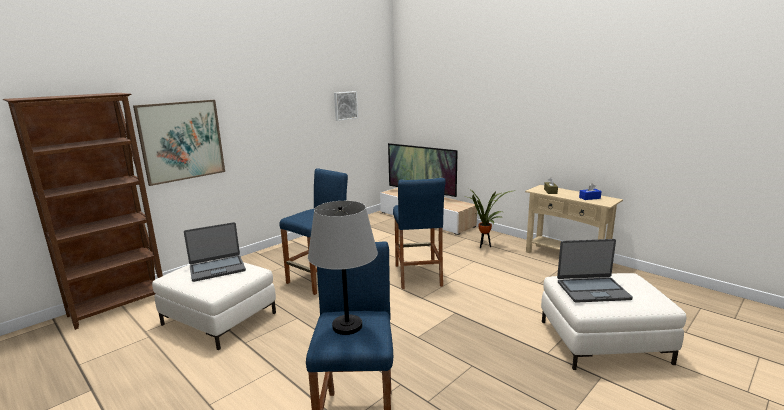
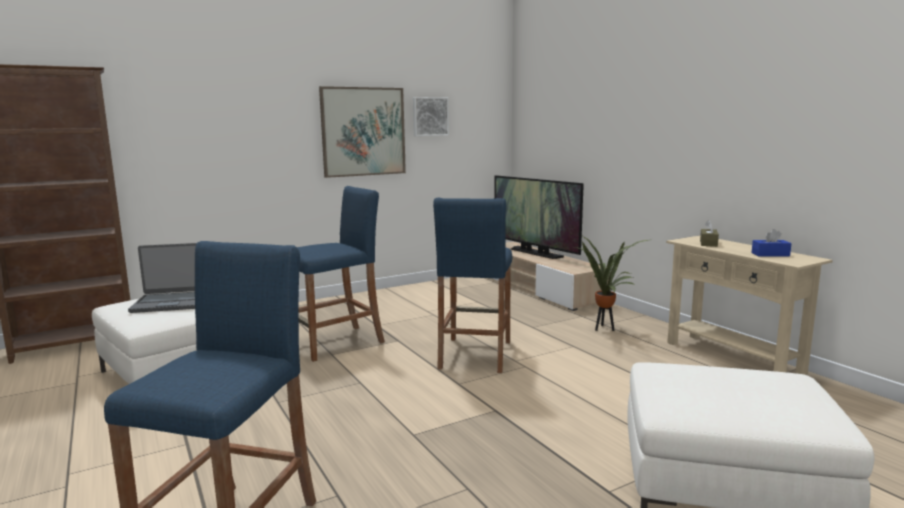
camera: 15 degrees right, 5 degrees down
picture [133,100,225,186] -> picture moved to [319,86,406,178]
grey table lamp [308,201,378,335] -> none
laptop [557,239,633,303] -> none

